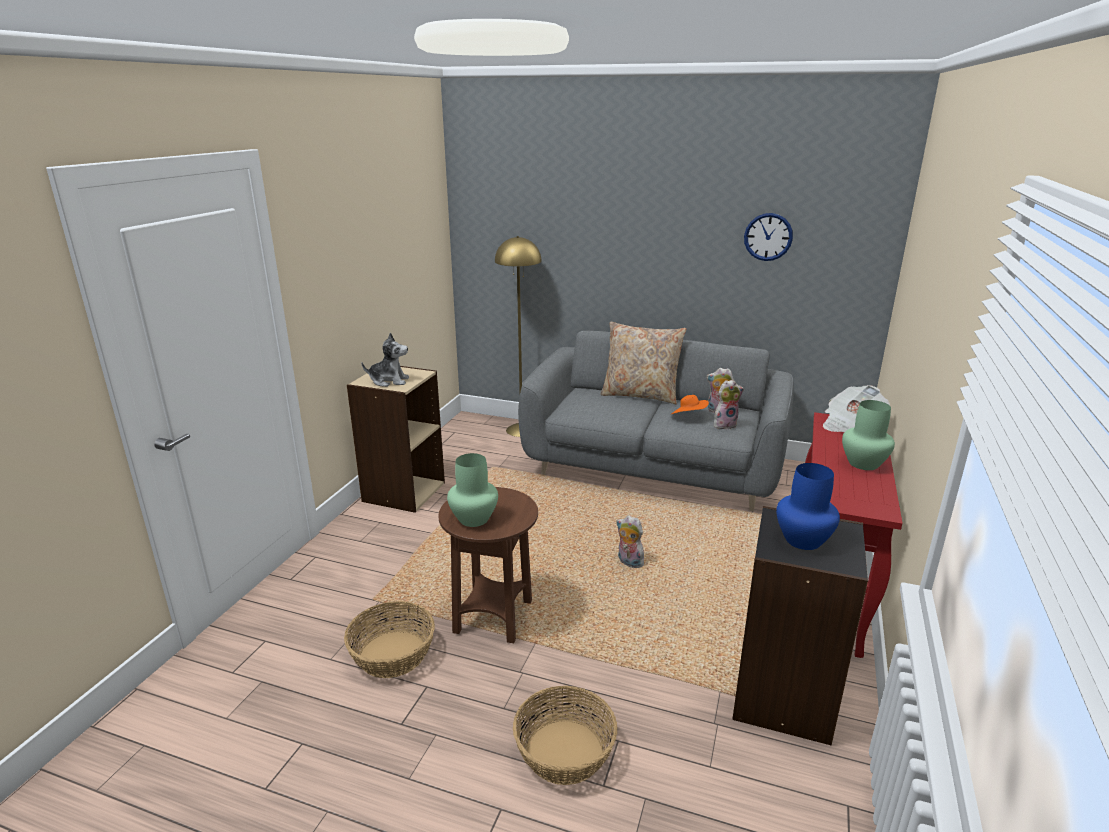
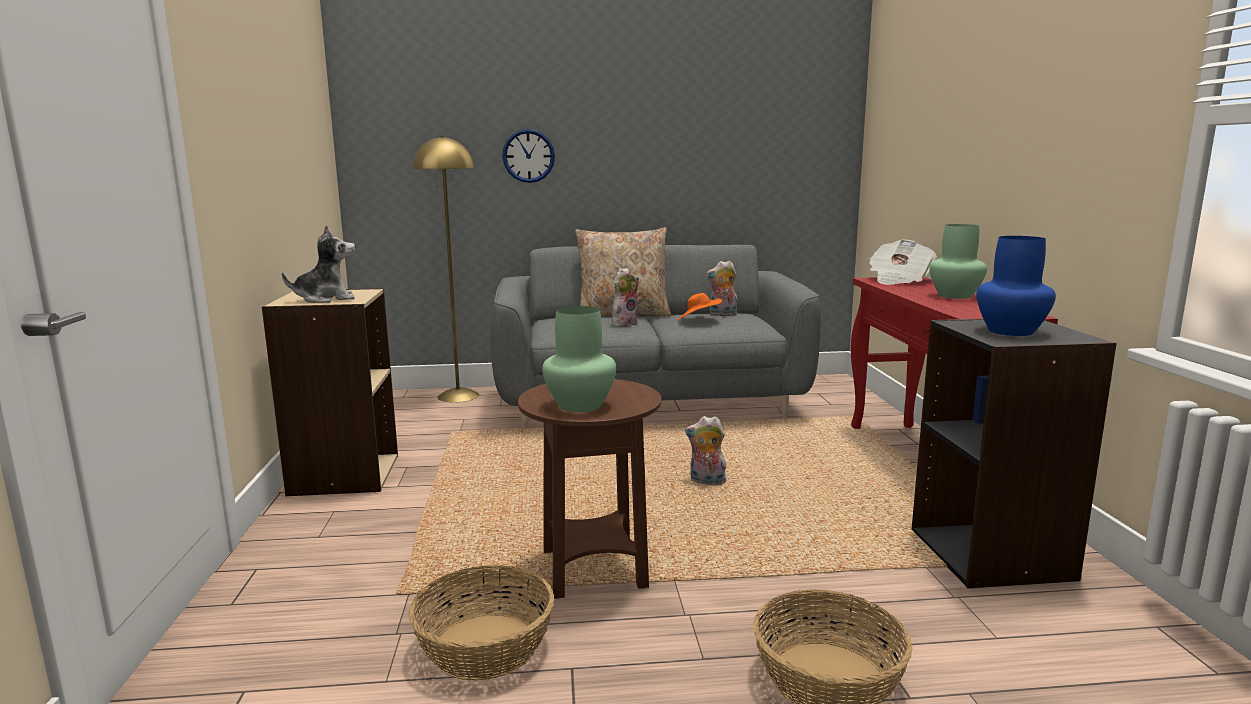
camera: 25 degrees left, 10 degrees down
plush toy [713,380,744,430] -> plush toy moved to [612,268,639,327]
wall clock [744,213,793,261] -> wall clock moved to [502,129,555,183]

